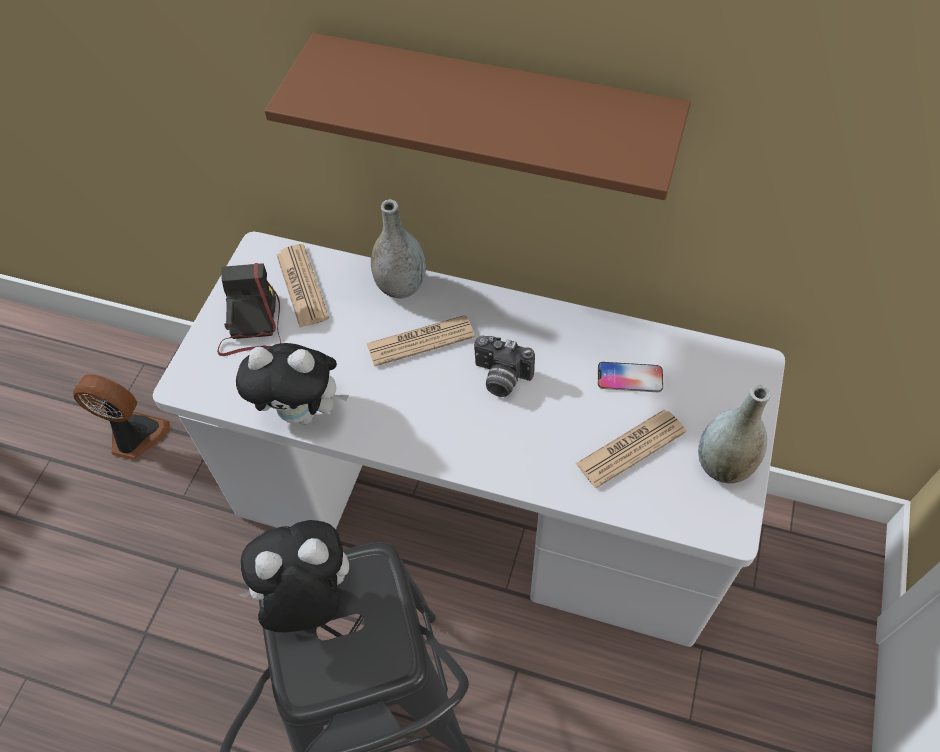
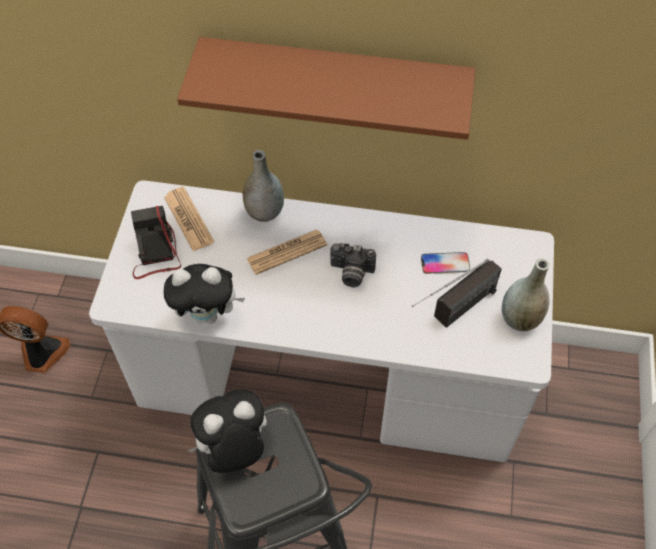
camera: 10 degrees left, 0 degrees up
newspaper [576,410,686,488] -> radio [412,259,502,328]

